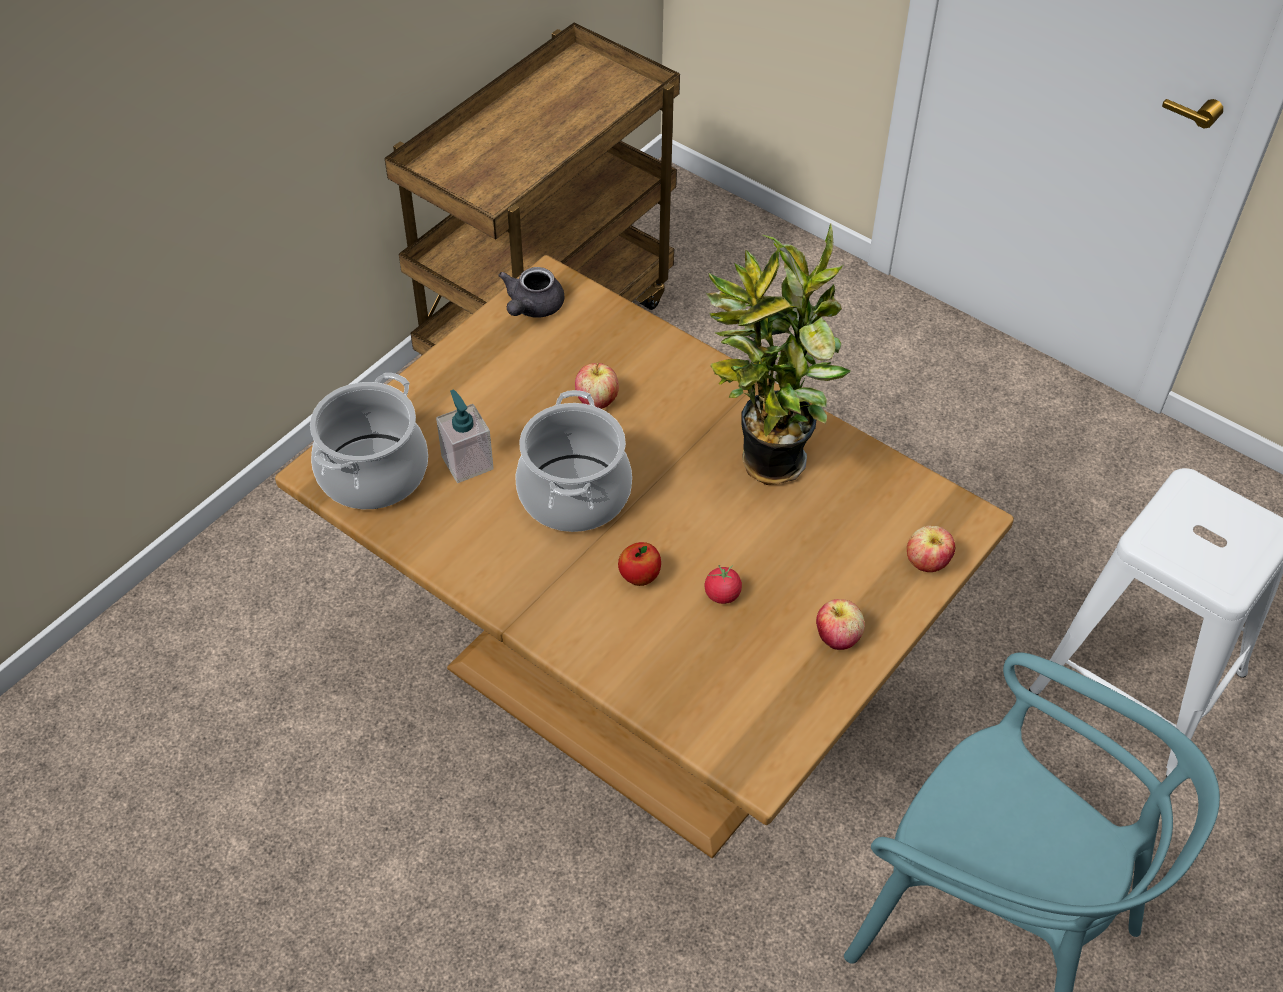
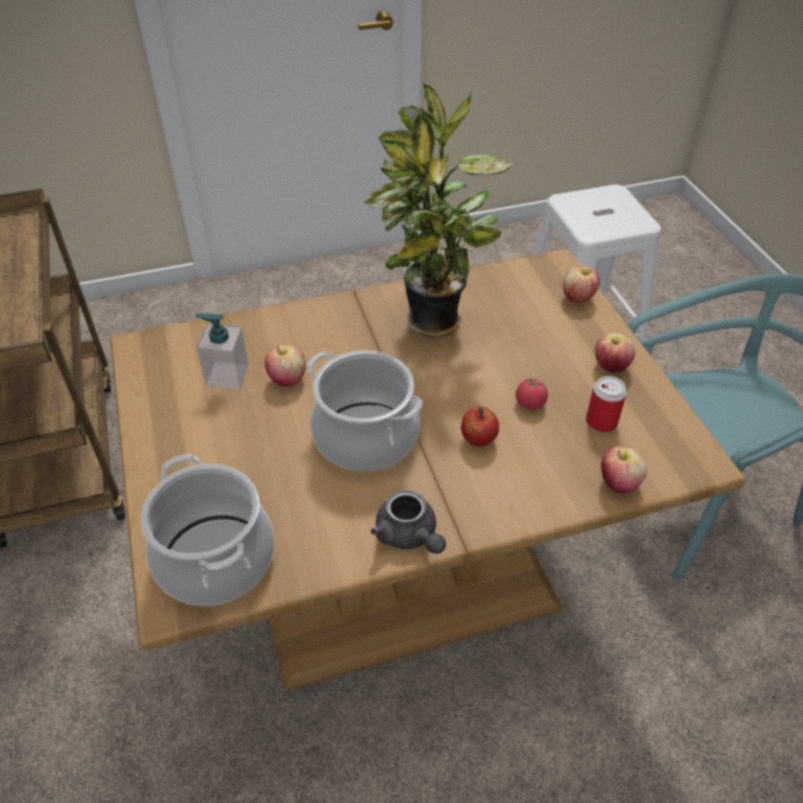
camera: 55 degrees left, 5 degrees down
soap dispenser [436,389,494,483] -> soap dispenser moved to [195,313,249,389]
grey teapot [498,267,564,318] -> grey teapot moved to [371,490,446,554]
none -> can [586,376,627,432]
none -> apple [601,446,647,493]

